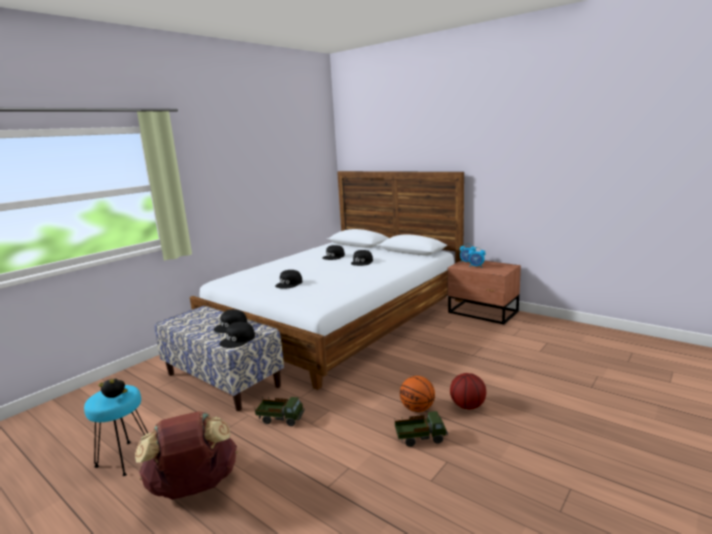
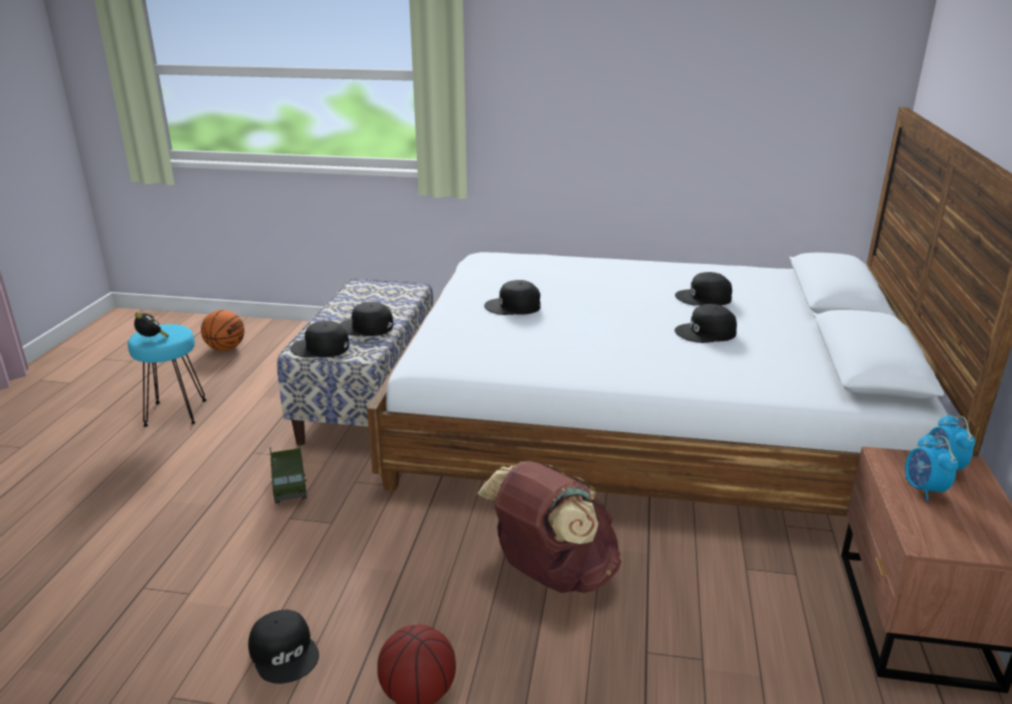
camera: 60 degrees right, 10 degrees up
brown backpack [135,411,238,500] -> brown backpack moved to [478,461,621,593]
toy truck [395,411,448,447] -> black cap [248,610,319,684]
basketball [400,376,435,412] -> basketball moved to [201,310,245,351]

